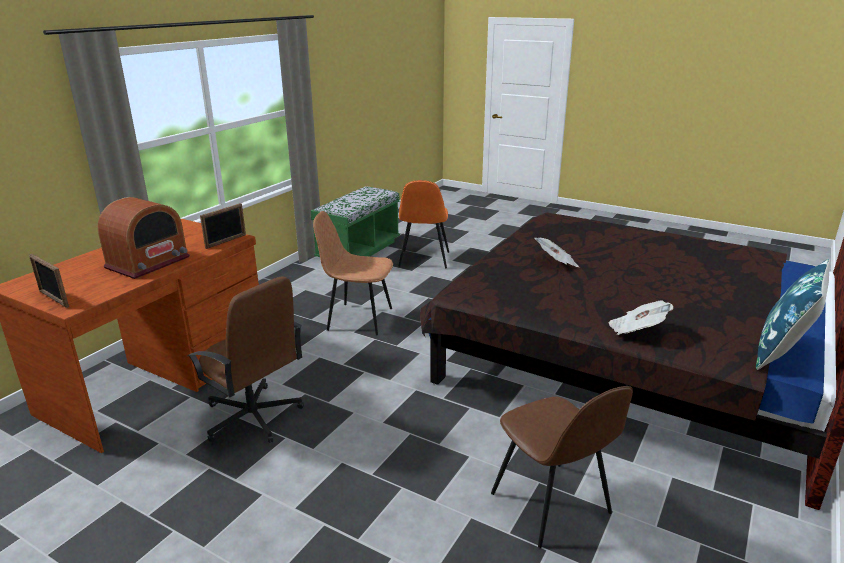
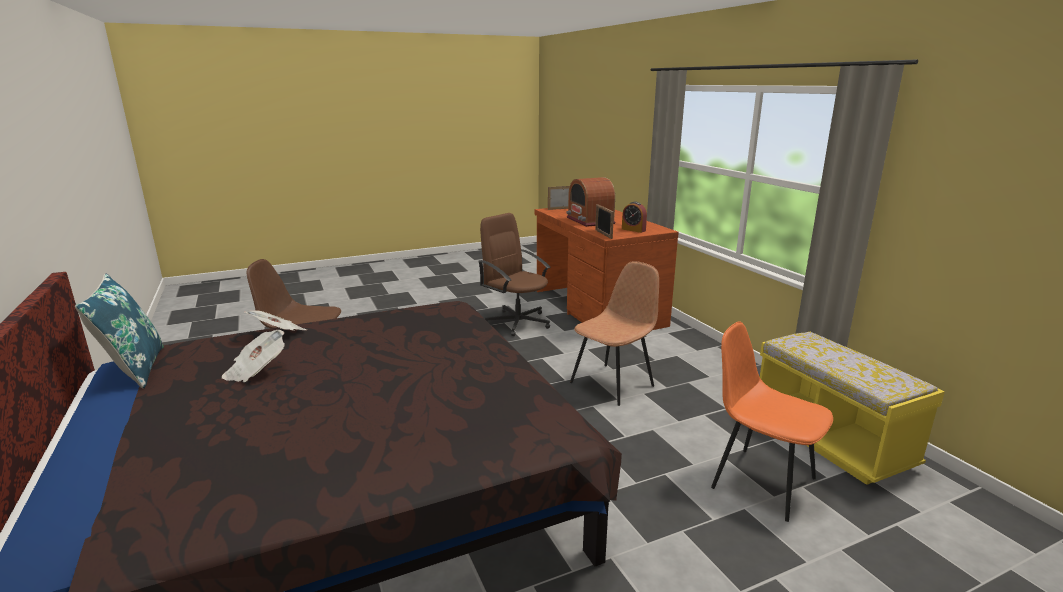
camera: 125 degrees right, 5 degrees down
brown office chair [187,277,304,443] -> brown office chair turned 60 degrees clockwise [478,213,551,336]
green bench [311,187,400,257] -> yellow bench [760,332,945,485]
newspaper [535,237,579,267] -> newspaper moved to [222,330,285,382]
none -> alarm clock [622,202,647,233]

